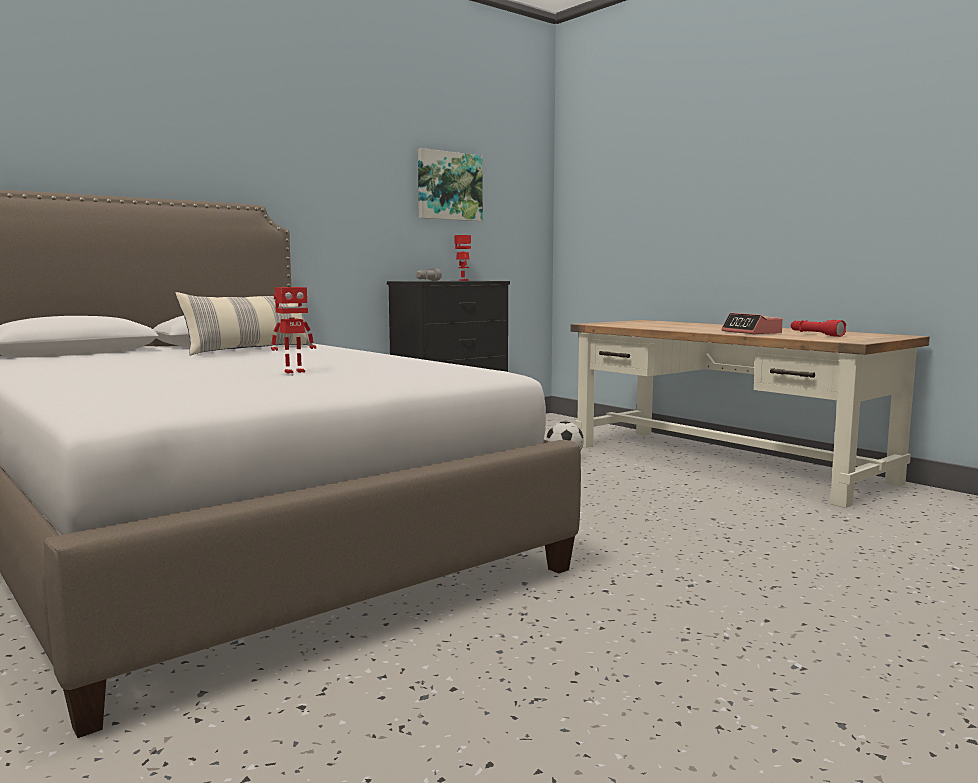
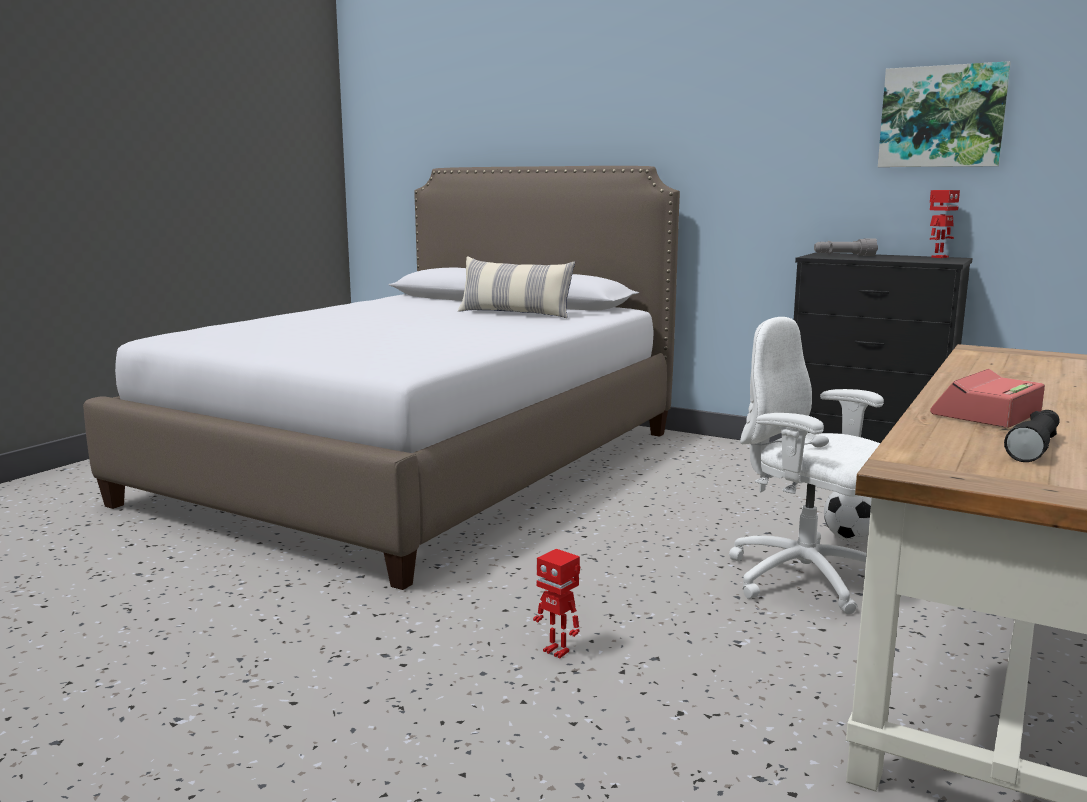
camera: 70 degrees right, 5 degrees up
toy robot [271,287,316,373] -> toy robot moved to [533,549,580,659]
red flashlight [791,320,846,337] -> black flashlight [1004,410,1060,462]
none -> white office chair [729,317,884,615]

